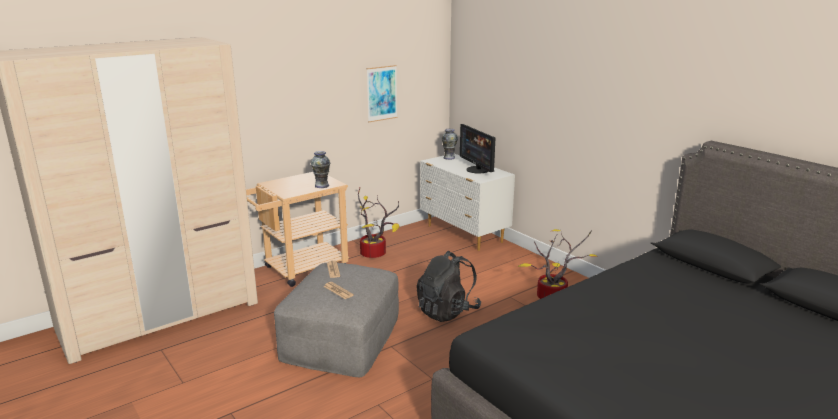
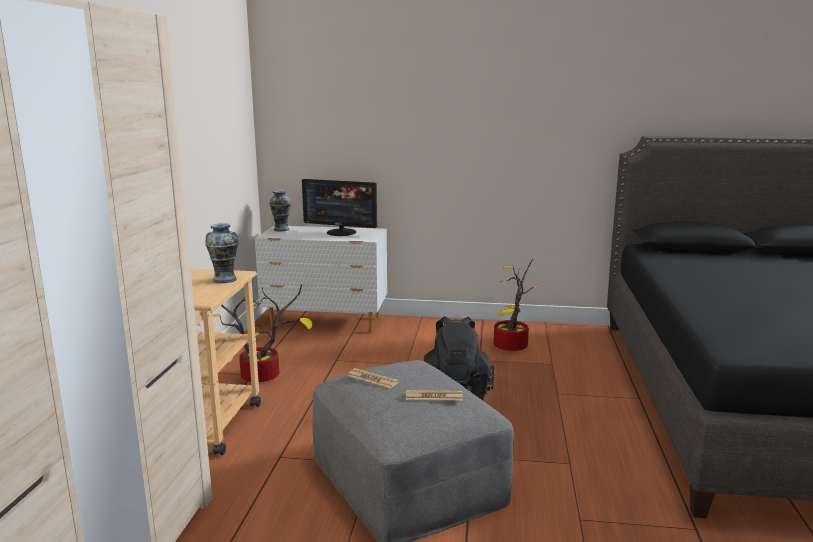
camera: 45 degrees left, 5 degrees down
picture [367,65,397,122] -> none

